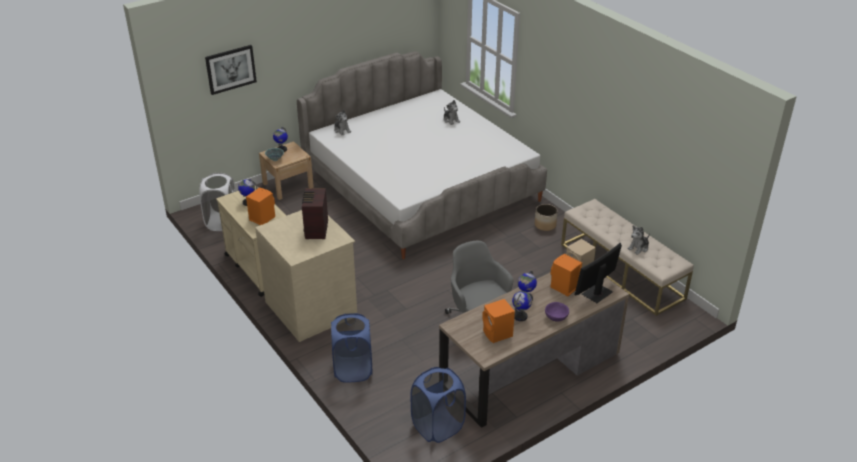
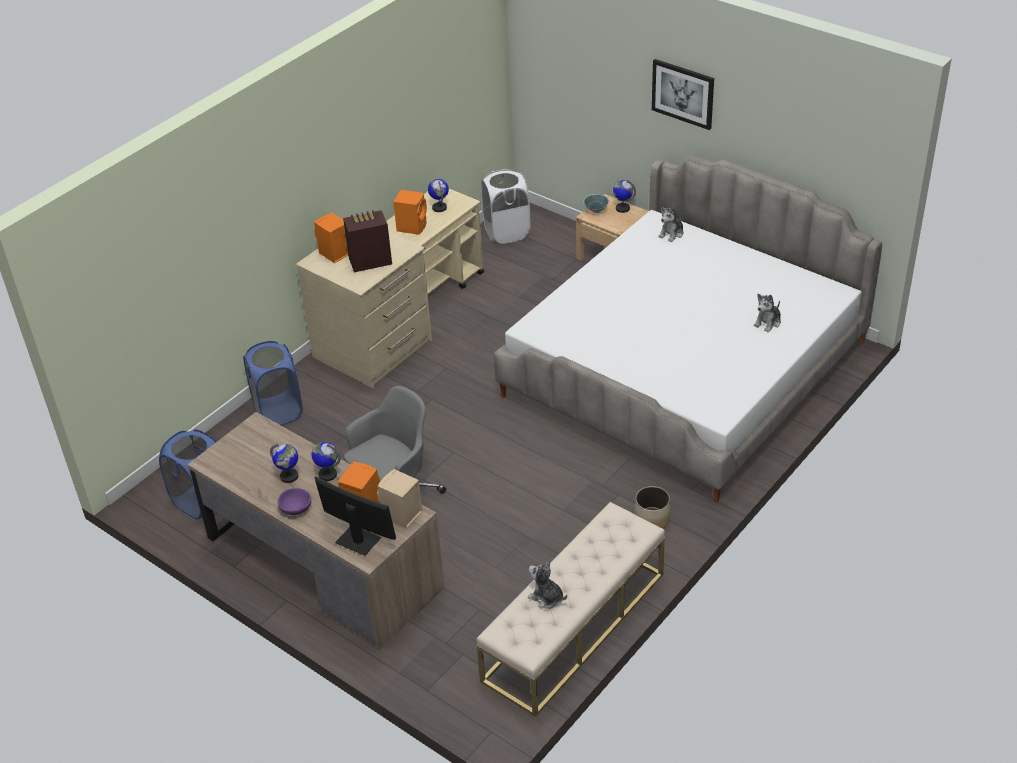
camera: 75 degrees right, 5 degrees up
picture [205,45,257,95] -> picture moved to [652,59,714,130]
orange speaker [482,299,515,343] -> orange speaker moved to [314,212,349,263]

